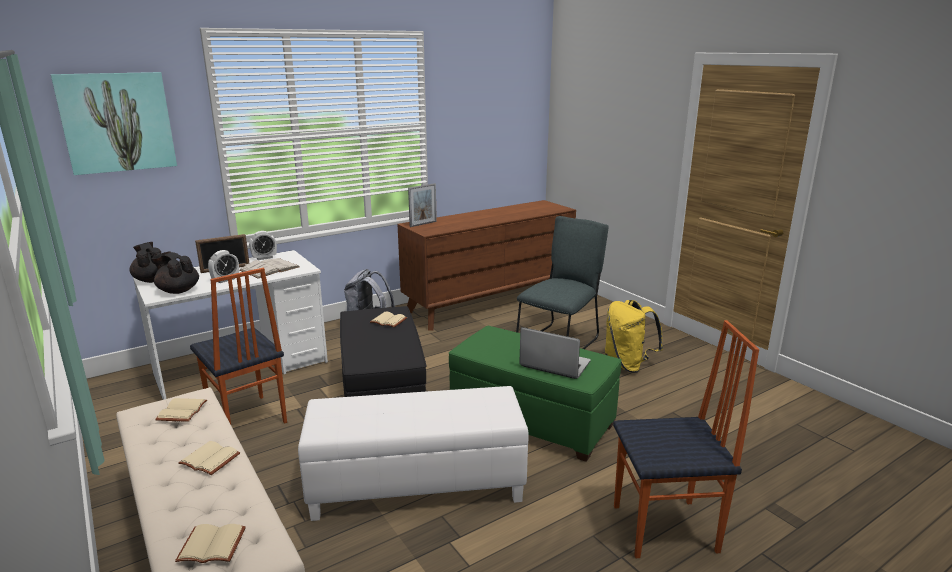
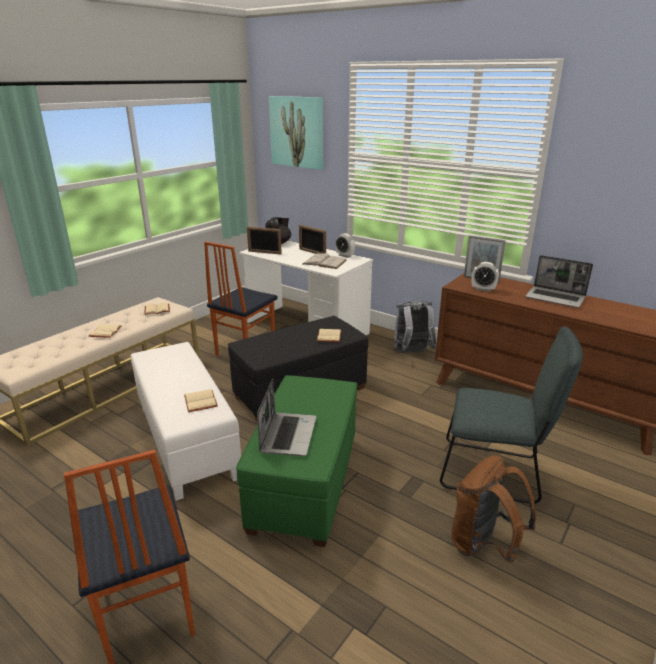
camera: 70 degrees right, 5 degrees up
black teapot [151,252,199,294] -> picture frame [247,227,282,254]
beige book [175,524,246,563] -> beige book moved to [184,389,218,412]
alarm clock [208,250,239,283] -> alarm clock moved to [471,262,499,292]
yellow backpack [605,300,663,373] -> brown backpack [451,456,536,562]
none -> laptop [525,255,593,308]

